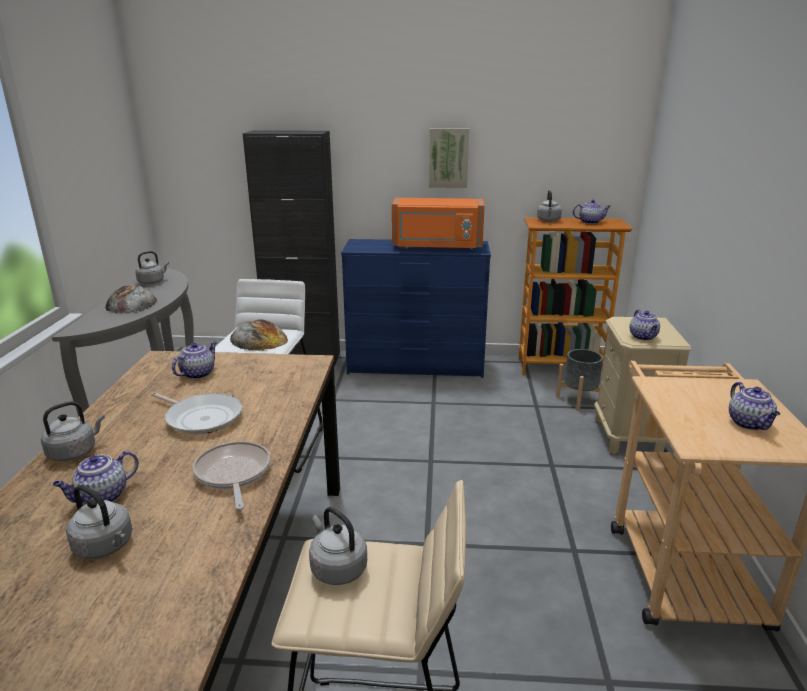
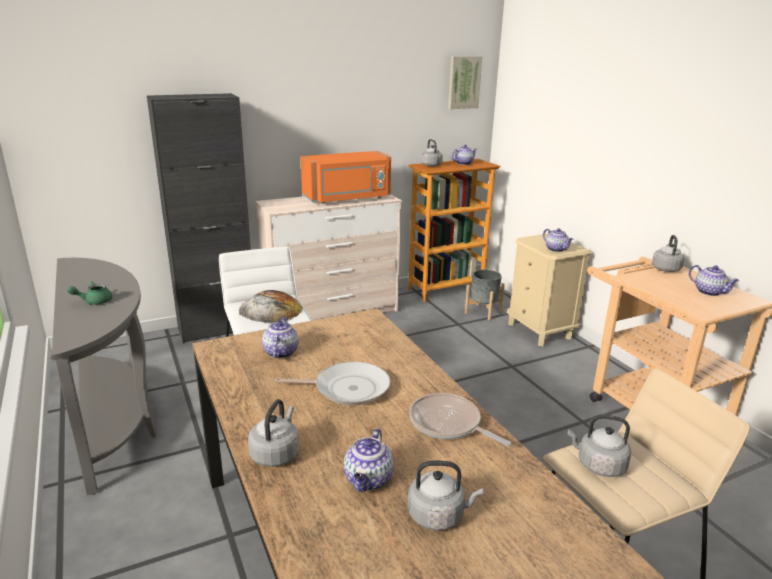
camera: 30 degrees left, 0 degrees up
bread [106,286,157,314] -> green teapot [67,281,112,305]
grey kettle [135,251,169,284] -> grey kettle moved to [652,235,684,272]
blue dresser [341,239,491,378] -> beige dresser [255,194,402,320]
picture [429,128,469,188] -> picture moved to [448,56,482,109]

